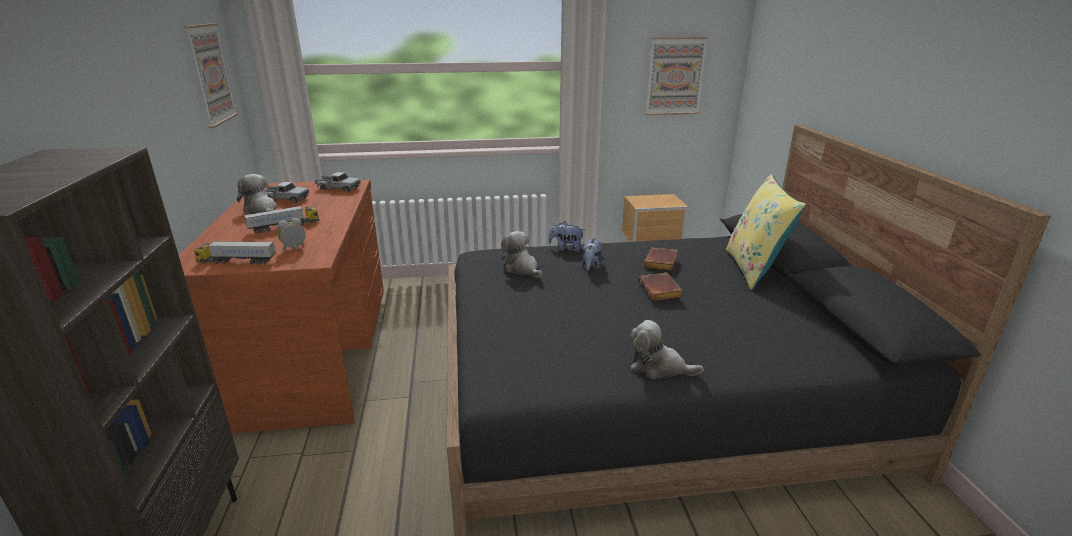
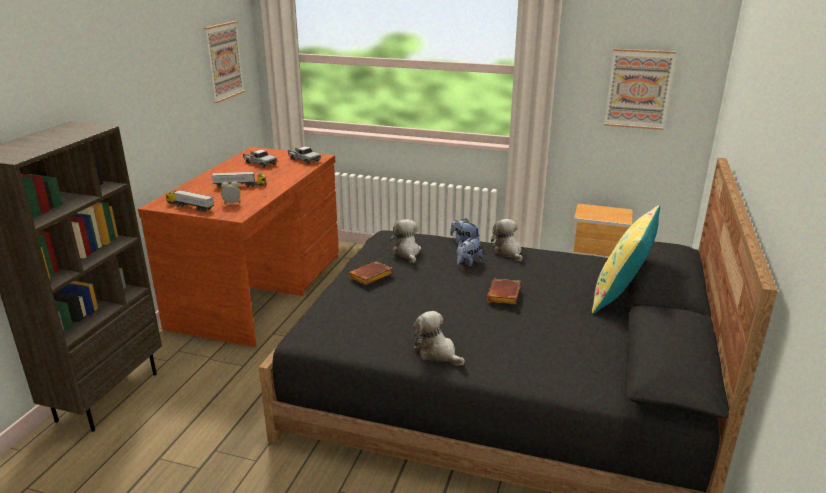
camera: 25 degrees right, 0 degrees up
plush toy [237,174,277,214] -> plush toy moved to [491,219,523,262]
brown book [643,248,678,270] -> brown book moved to [348,261,393,285]

